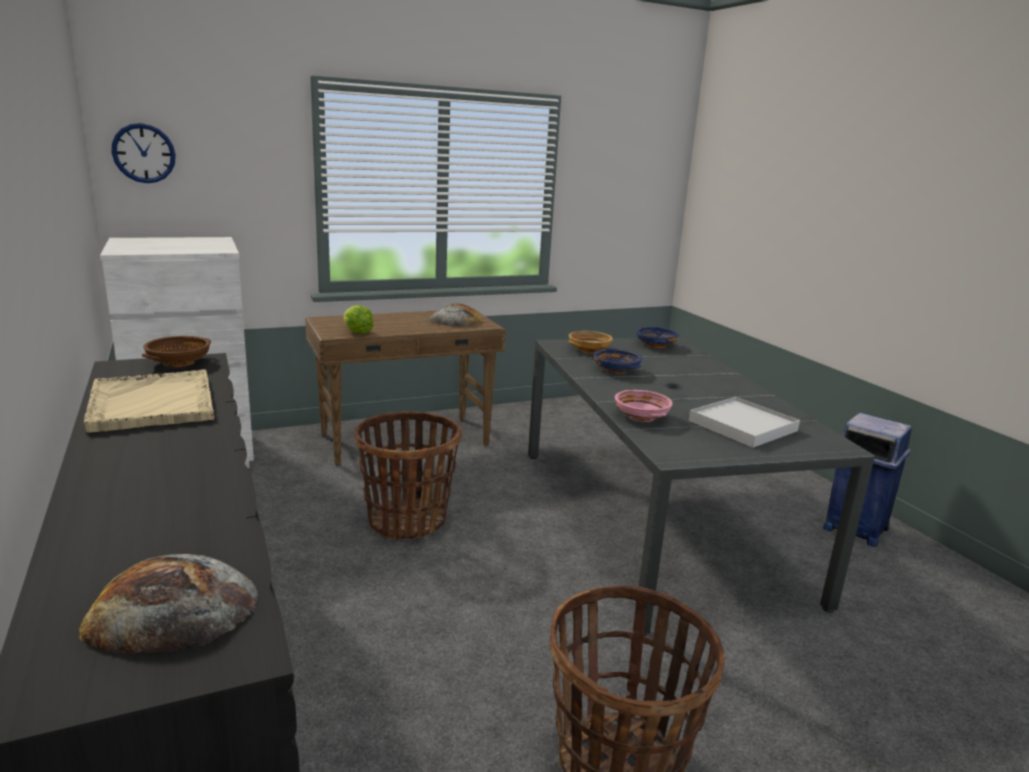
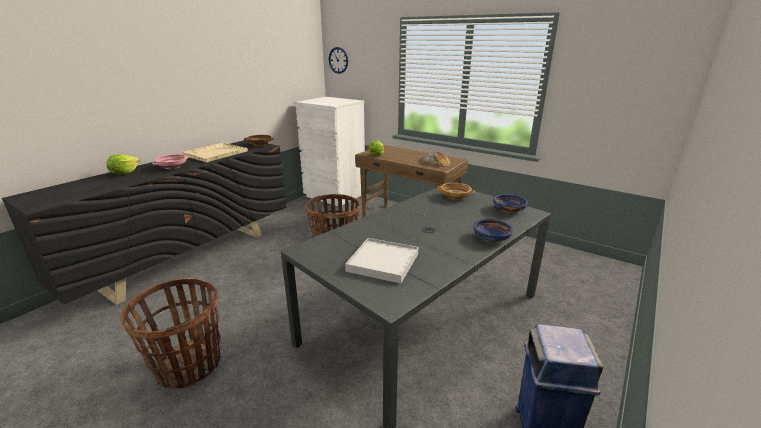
camera: 60 degrees right, 5 degrees up
bread [78,554,258,654] -> none
blue bowl [594,349,642,374] -> blue bowl moved to [473,219,513,243]
pink bowl [615,390,673,422] -> pink bowl moved to [152,154,189,169]
none -> lettuce [107,154,140,174]

